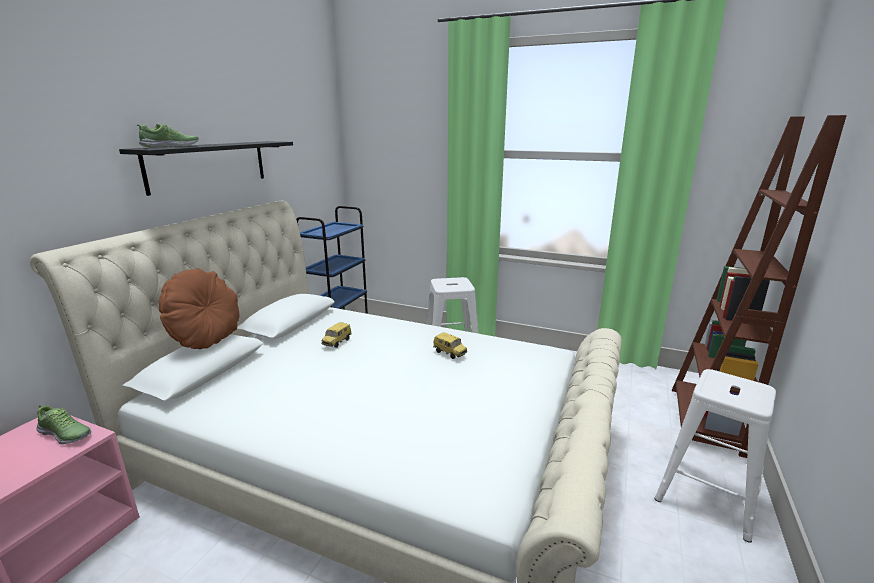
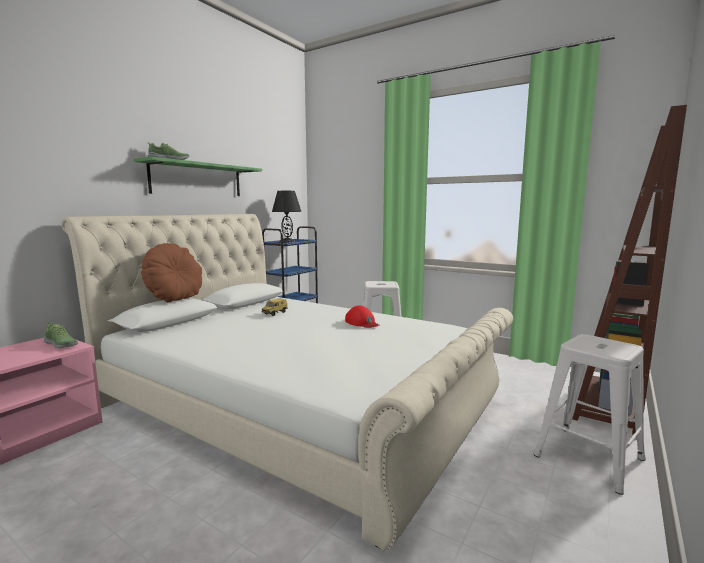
camera: 10 degrees right, 10 degrees down
black shelf [119,141,293,196] -> green shelf [134,157,262,196]
toy car [433,332,467,359] -> red cap [345,305,379,328]
none -> black table lamp [272,191,302,243]

